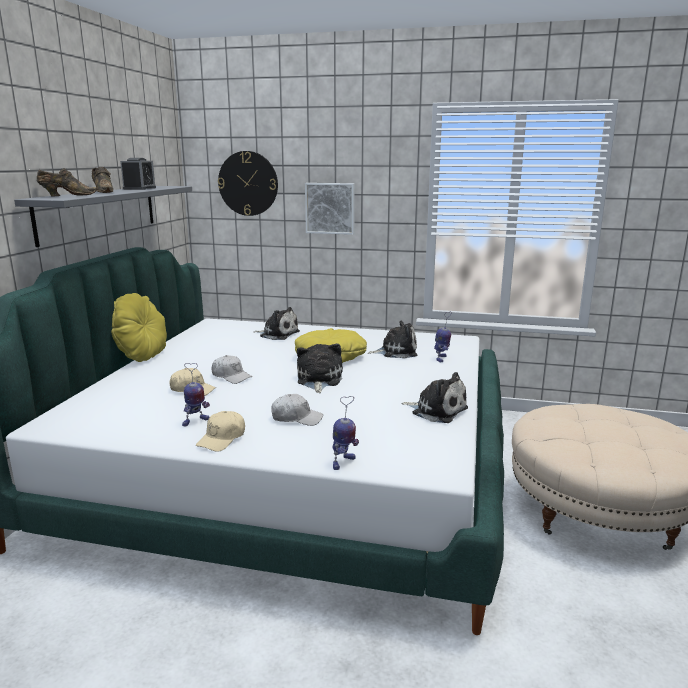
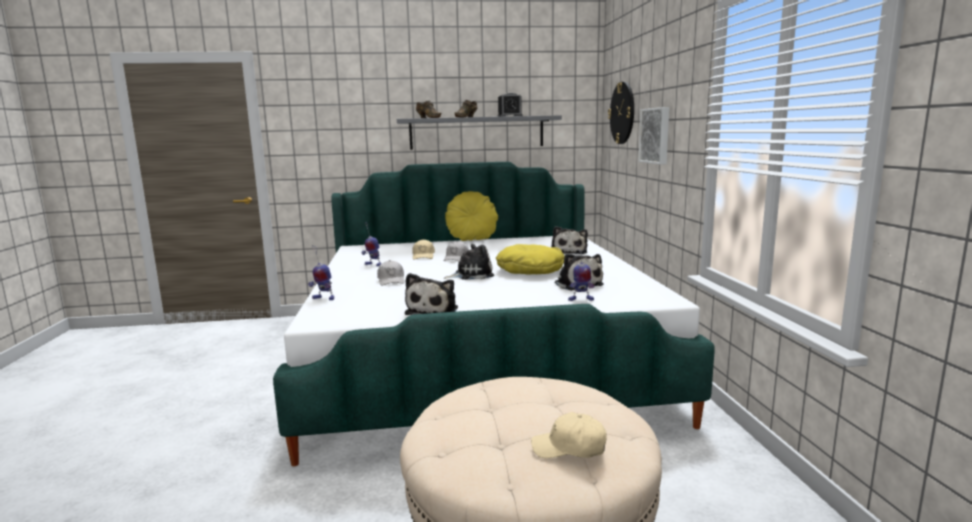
camera: 70 degrees right, 5 degrees down
beige cap [196,411,245,452] -> beige cap moved to [531,412,607,458]

